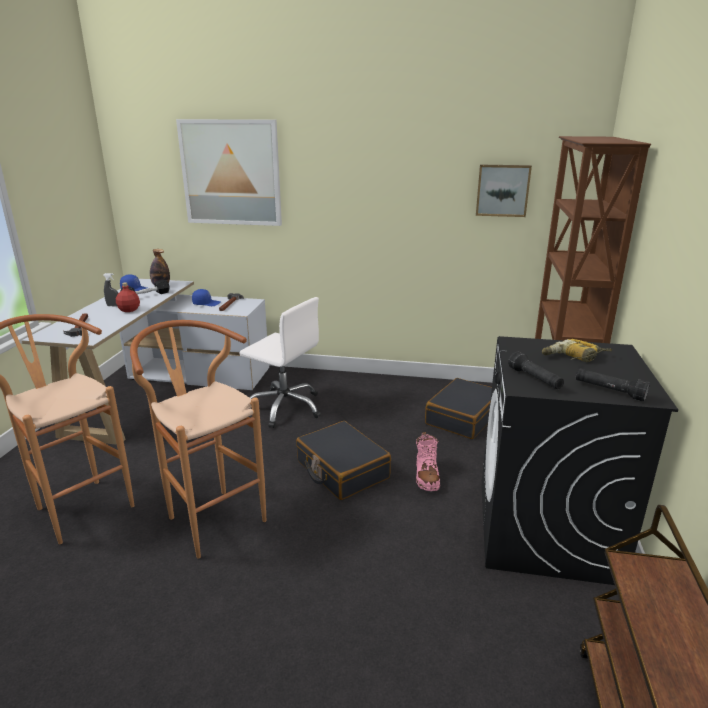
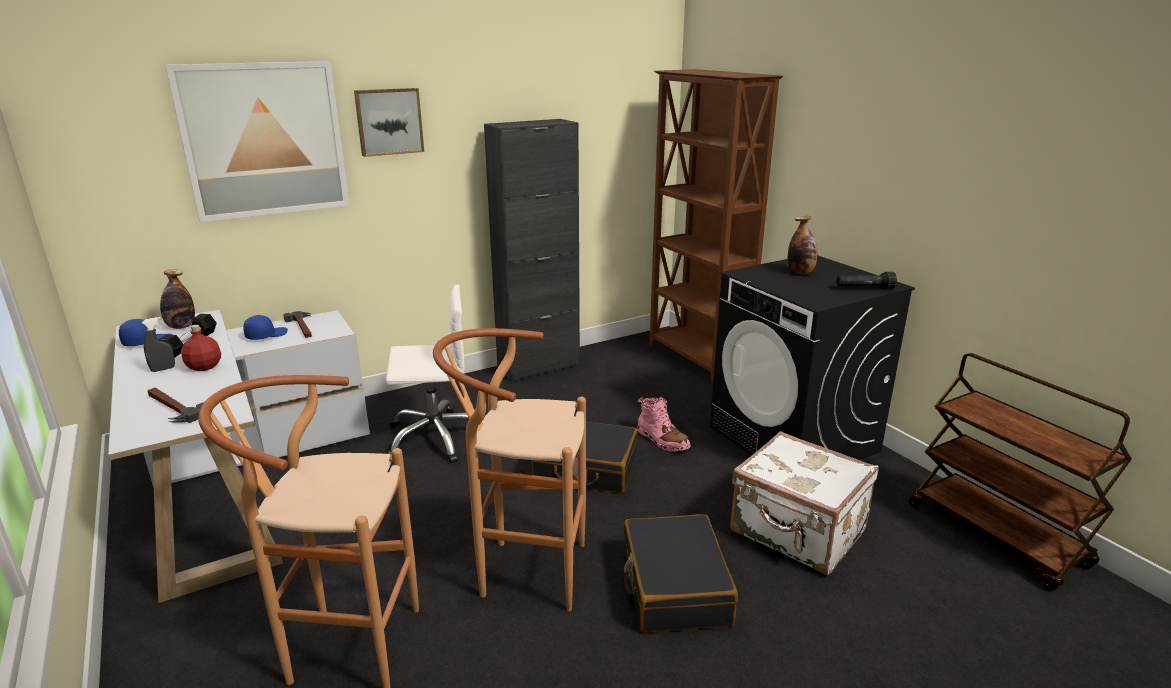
camera: 40 degrees left, 0 degrees up
black suitcase [425,378,492,439] -> black suitcase moved to [623,514,738,633]
picture [476,165,532,217] -> picture moved to [354,88,424,157]
black flashlight [508,351,564,389] -> none
power drill [542,339,612,362] -> bottle [788,216,818,274]
none -> black cabinet [484,119,580,382]
none -> white suitcase [730,431,879,575]

